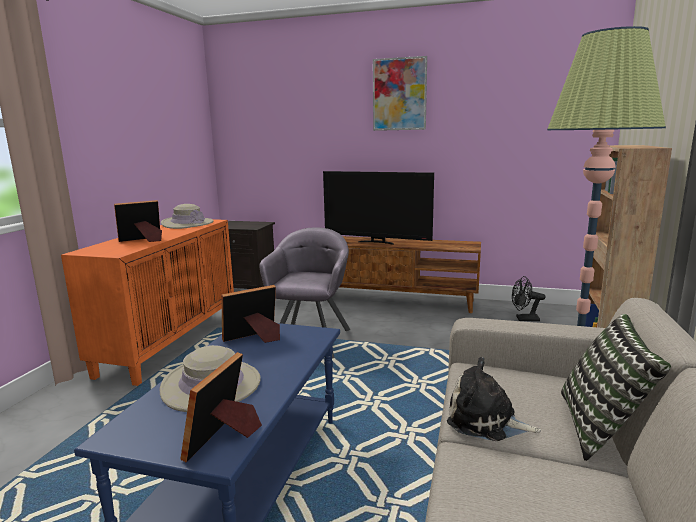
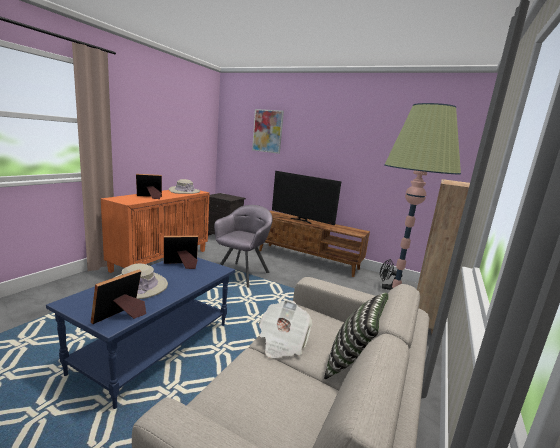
camera: 10 degrees right, 0 degrees up
picture [373,56,427,131] -> picture moved to [252,109,284,154]
plush toy [447,357,541,441] -> newspaper [259,300,313,358]

